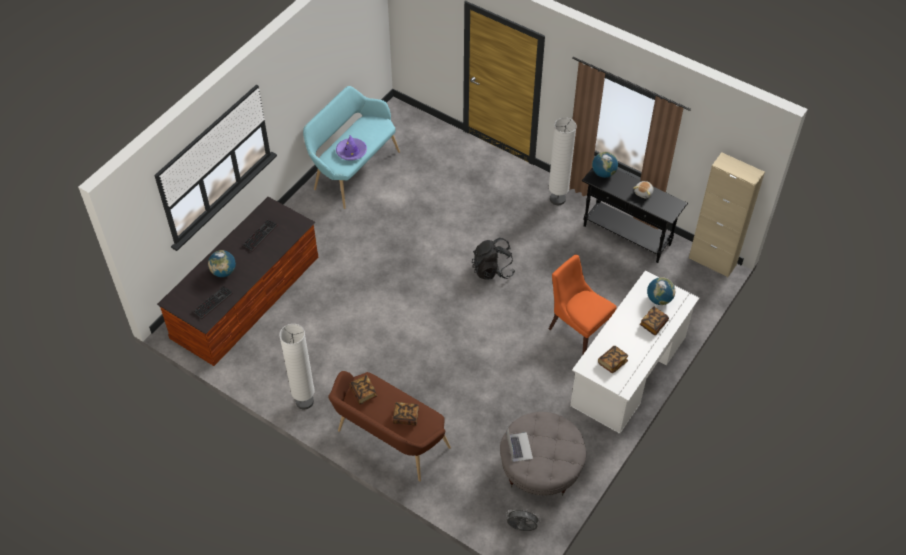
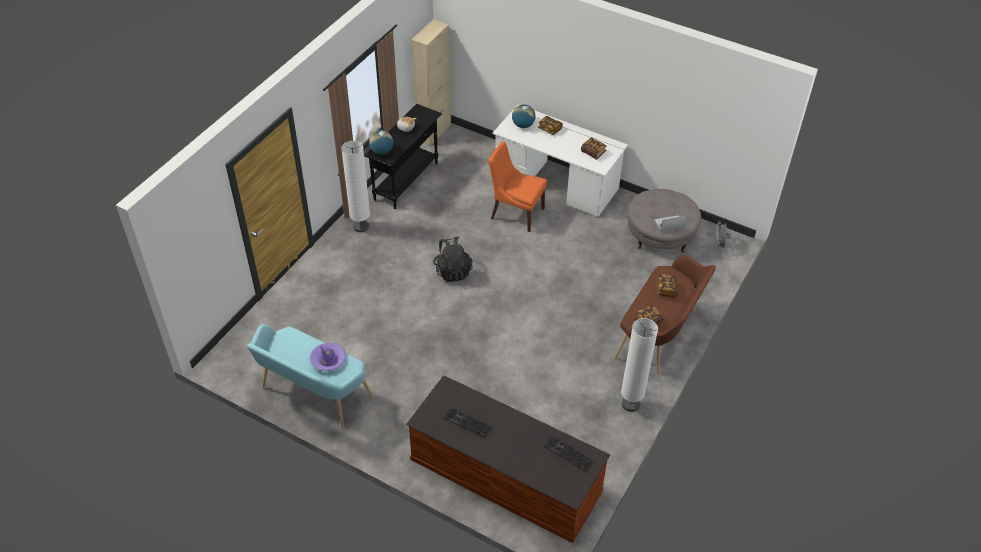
camera: 95 degrees left, 5 degrees down
globe [208,250,236,277] -> none
orange chair [549,254,617,355] -> orange chair turned 75 degrees clockwise [488,141,547,232]

